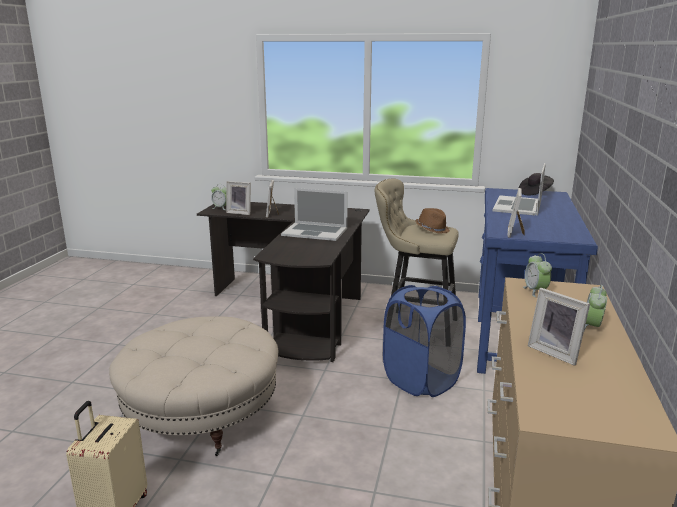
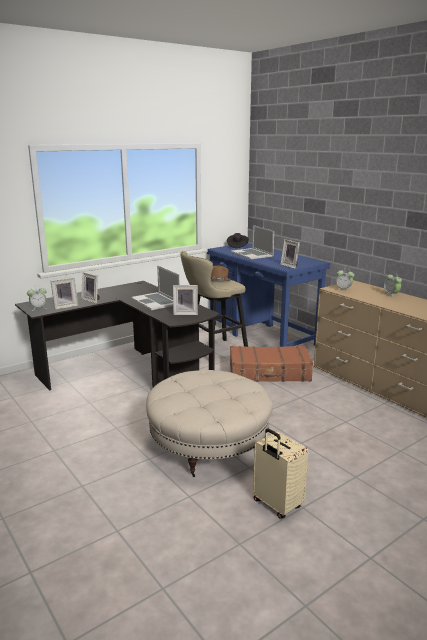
camera: 50 degrees left, 0 degrees up
laptop [281,188,348,241] -> laptop turned 90 degrees clockwise [131,265,180,310]
blue laundry basket [383,285,466,397] -> brown suitcase [230,346,313,382]
picture frame [528,288,590,366] -> picture frame moved to [173,285,198,315]

